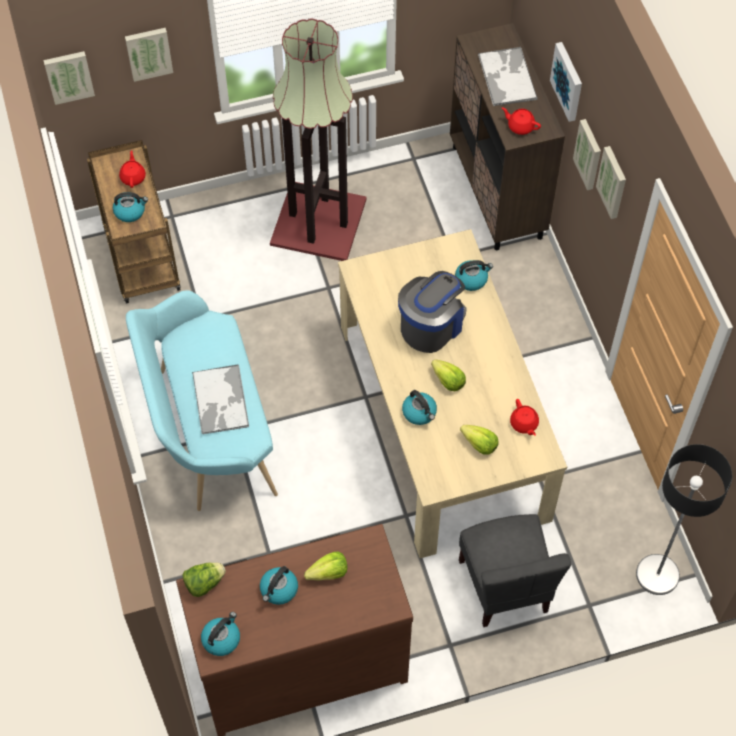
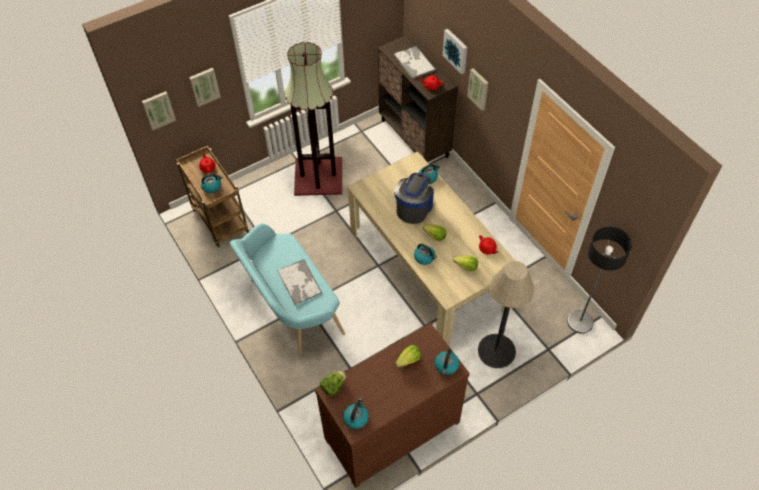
camera: 15 degrees left, 5 degrees down
kettle [260,566,298,605] -> kettle moved to [435,349,459,375]
grey chair [459,514,571,627] -> floor lamp [478,261,534,368]
picture [596,146,626,219] -> none

